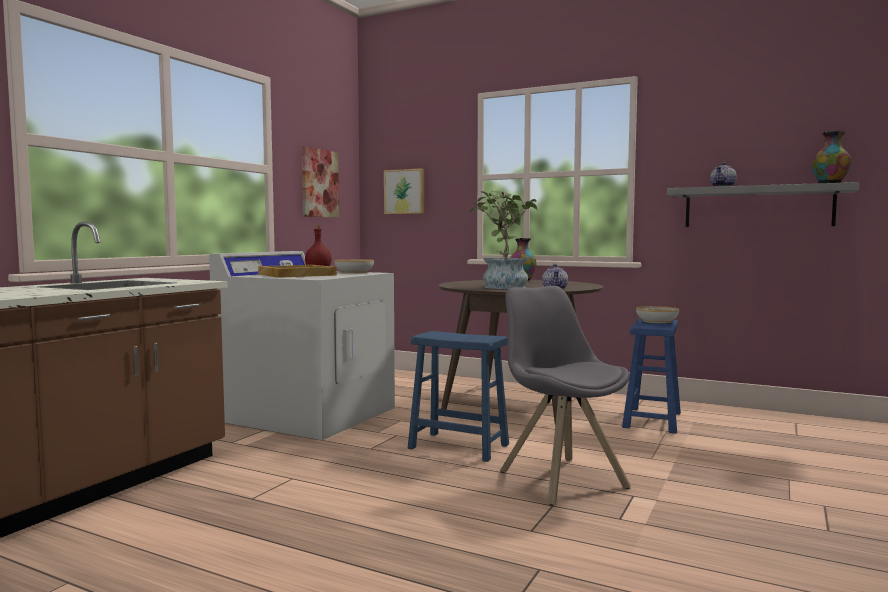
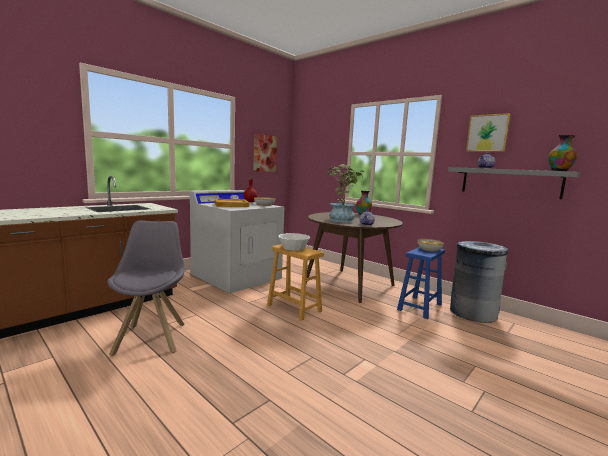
camera: 15 degrees right, 5 degrees up
picture [384,168,424,214] -> picture moved to [466,113,511,152]
blue stool [408,331,509,462] -> brown stool [267,244,324,321]
grey chair [500,286,631,505] -> grey chair moved to [107,221,185,356]
none -> white bowl [278,233,310,251]
none -> grey trash can [450,241,508,323]

